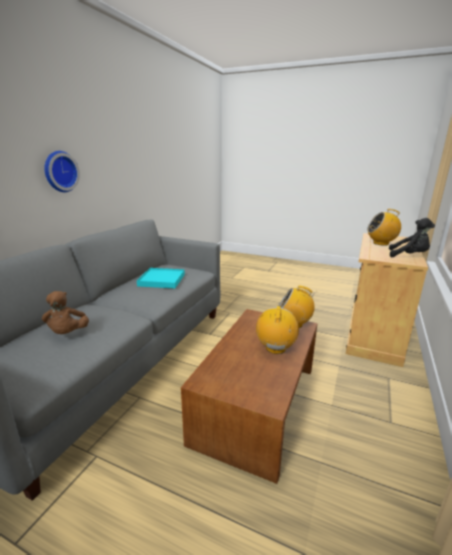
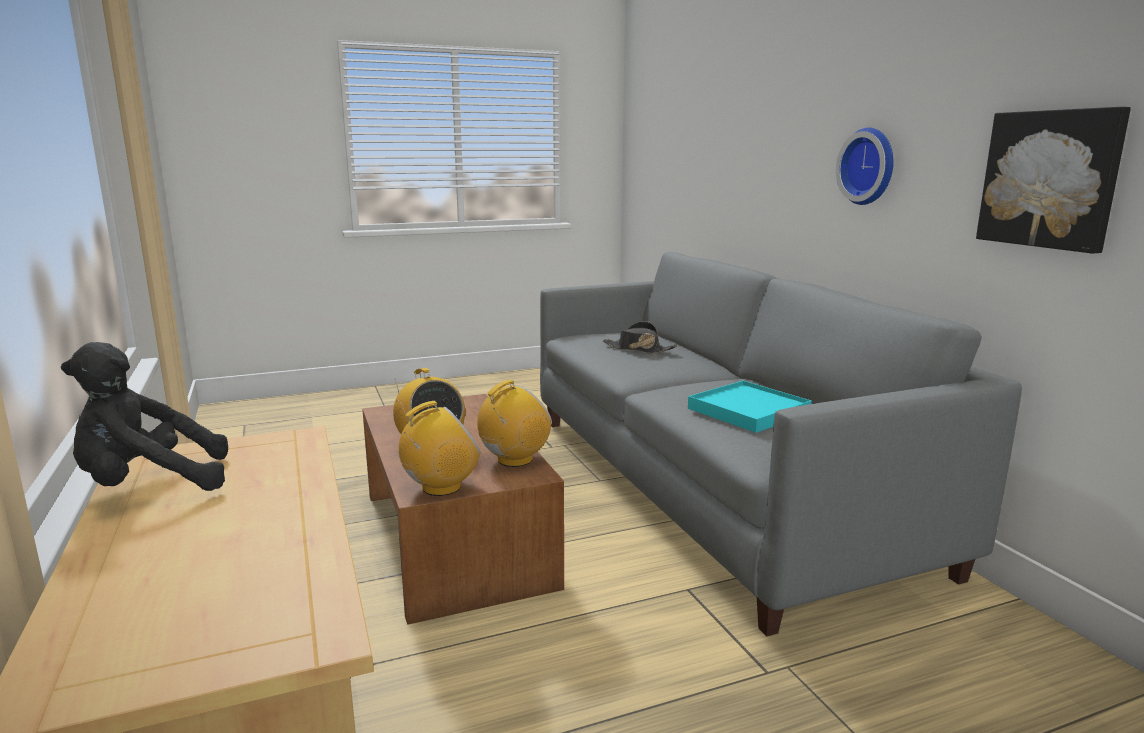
camera: 135 degrees right, 5 degrees down
brown plush toy [42,291,89,334] -> black hat [603,321,677,354]
radio [367,209,401,246] -> radio moved to [477,380,552,467]
none -> picture [976,107,1131,254]

